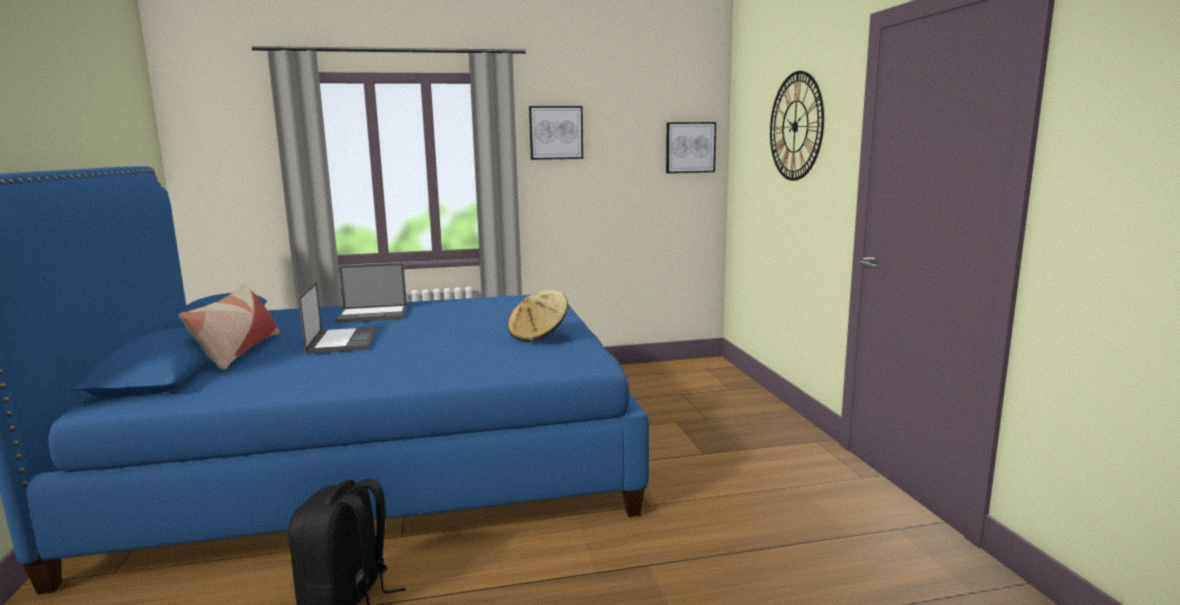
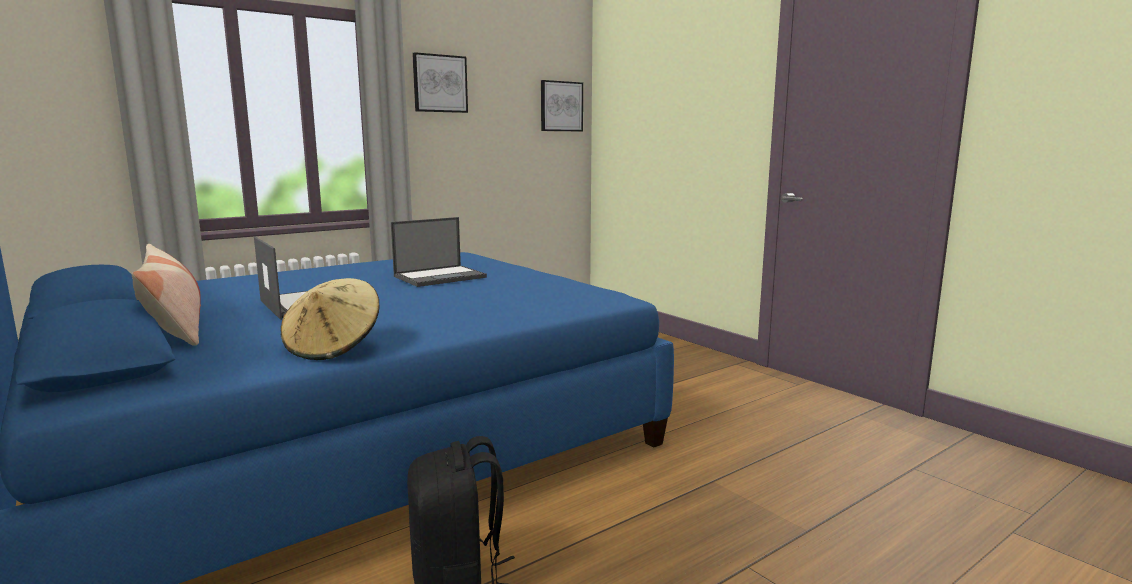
camera: 25 degrees left, 0 degrees up
laptop [335,263,407,323] -> laptop moved to [391,217,487,287]
beige hat [508,290,568,342] -> beige hat moved to [281,278,380,360]
wall clock [770,71,824,181] -> none

